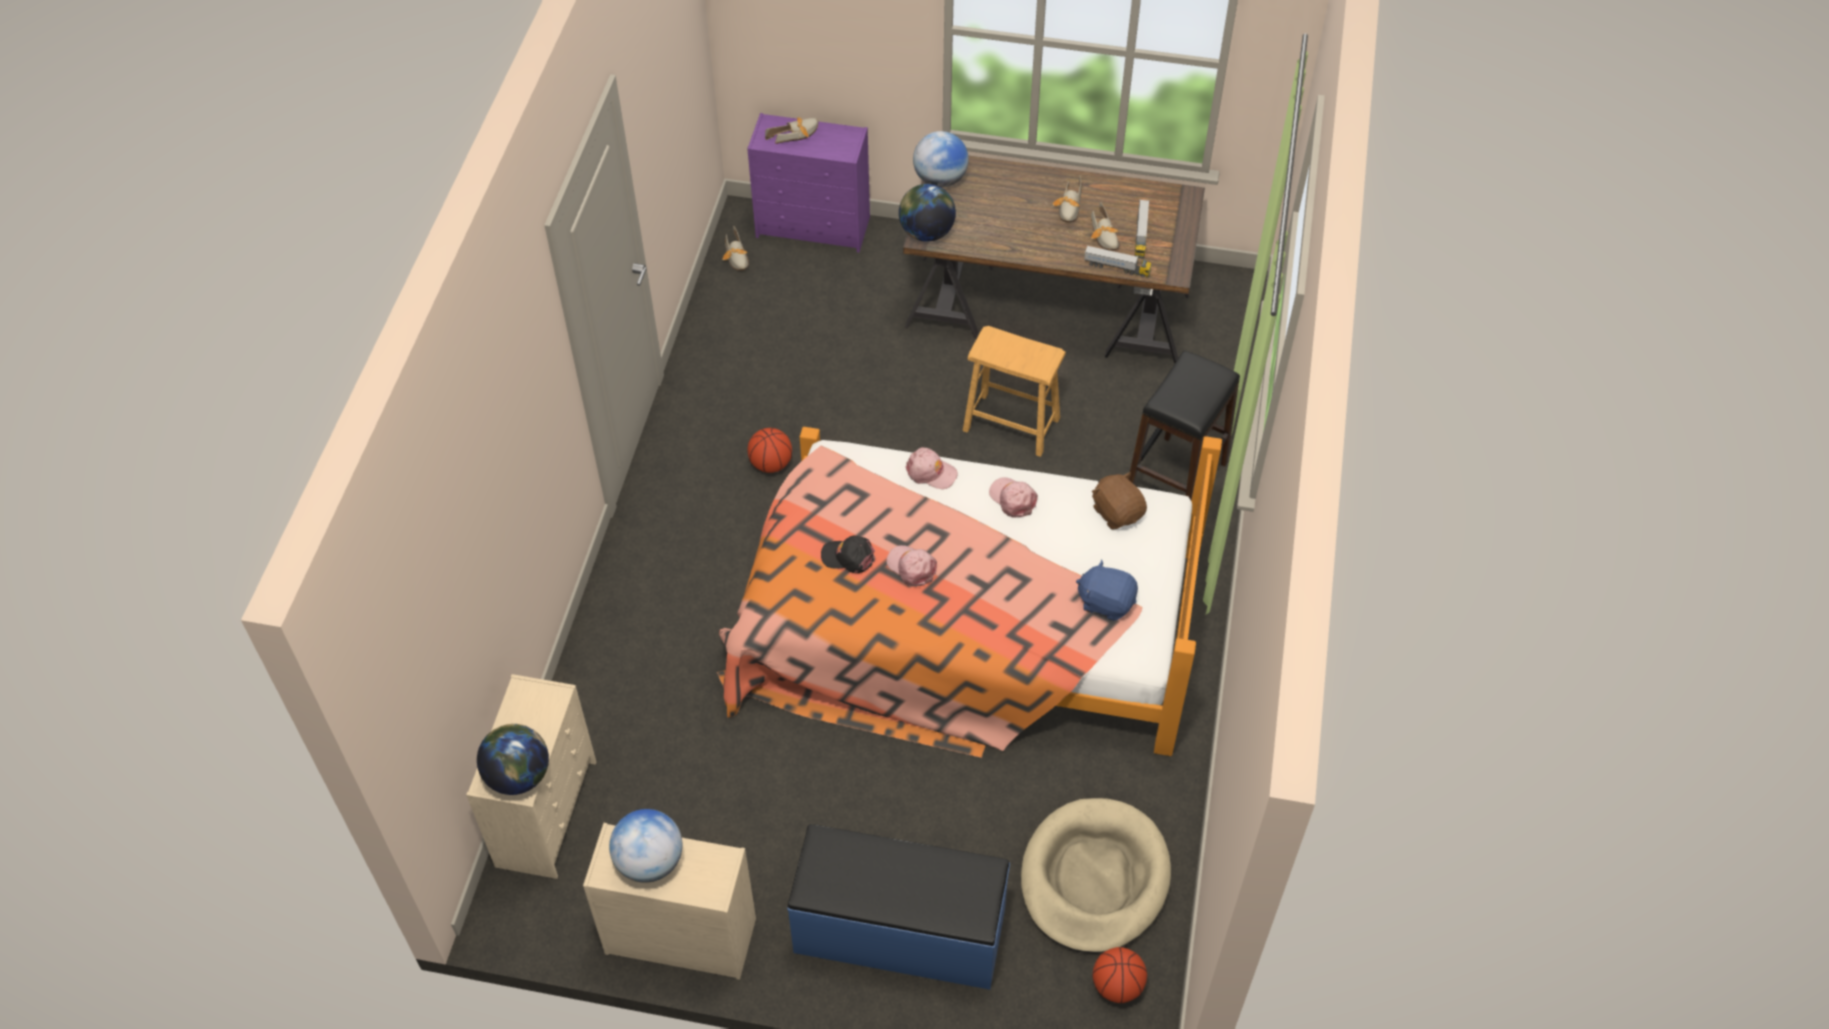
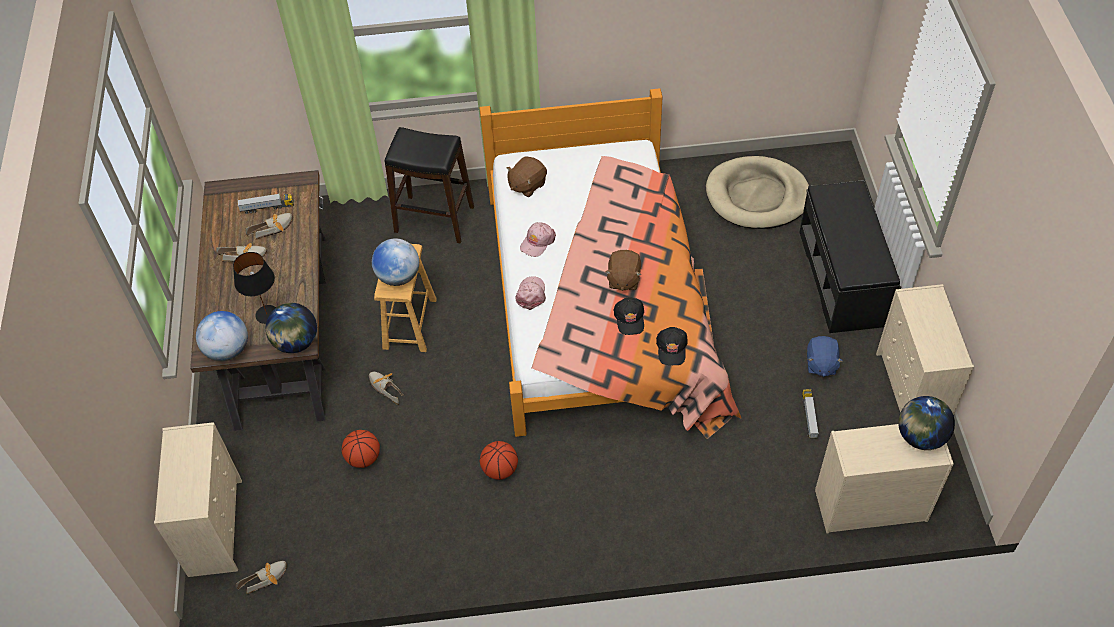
camera: 105 degrees left, 0 degrees up
globe [609,809,682,883] -> globe moved to [372,238,419,286]
purple dresser [747,113,870,253] -> beige dresser [154,422,242,577]
shoe [765,117,819,144] -> shoe moved to [369,372,403,405]
blue bench [787,824,1010,990] -> black bench [799,180,900,333]
pink cap [887,545,937,587] -> brown plush toy [606,250,642,291]
blue plush toy [1076,559,1138,621] -> blue plush toy moved to [807,336,843,377]
toy truck [1084,245,1152,277] -> toy truck moved to [802,389,819,438]
basketball [1092,947,1147,1003] -> basketball moved to [342,430,380,468]
none -> black table lamp [233,252,276,324]
none -> black cap [656,327,688,365]

